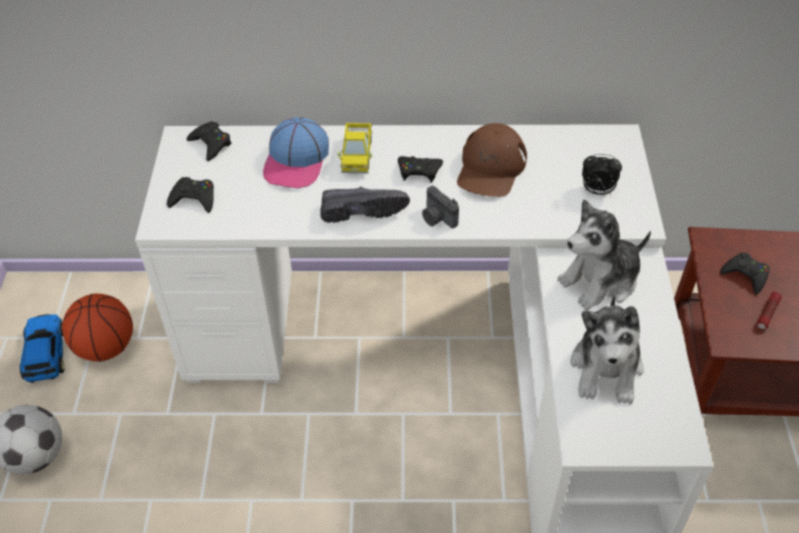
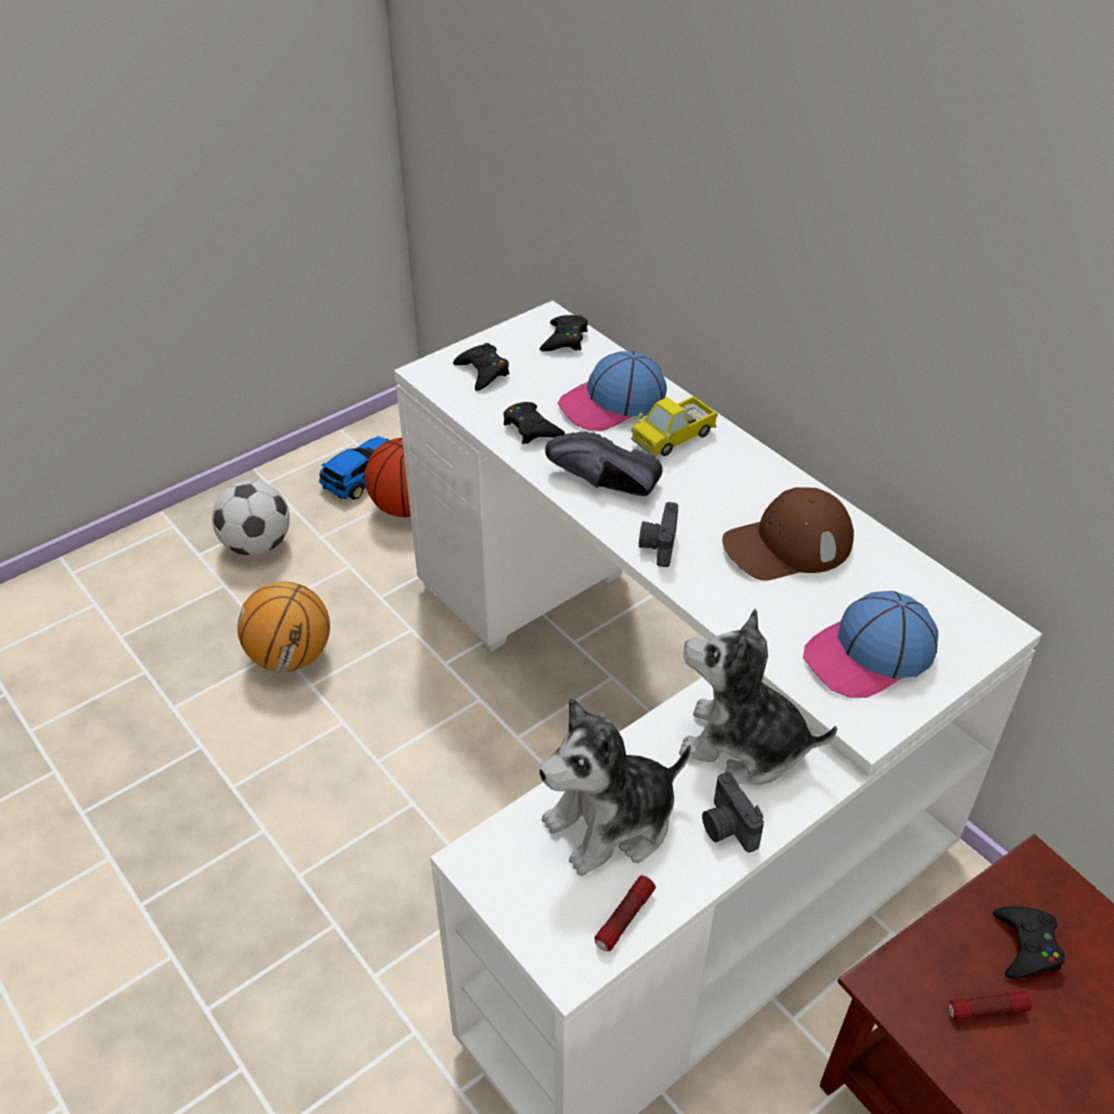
camera: 50 degrees right, 5 degrees down
black shoe [320,187,410,223] -> black shoe turned 150 degrees clockwise [545,431,662,496]
black game controller [398,156,443,182] -> black game controller moved to [504,402,565,444]
alarm clock [582,154,622,195] -> cap [803,591,938,698]
none -> basketball [237,581,330,672]
none -> flashlight [594,875,656,951]
none -> camera [702,772,764,853]

